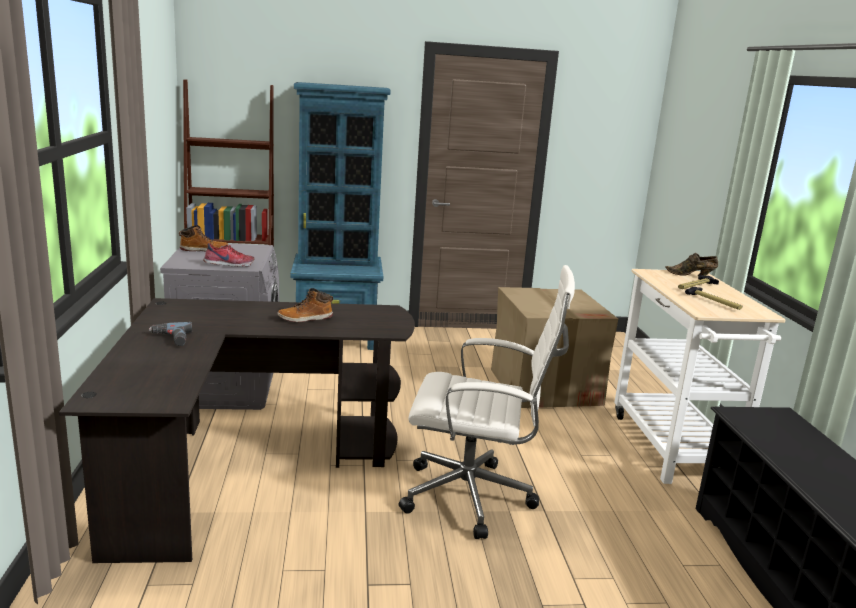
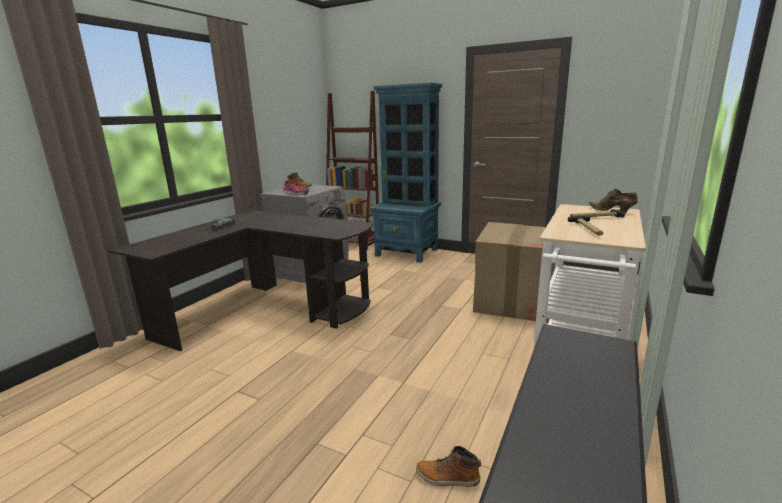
camera: 35 degrees right, 0 degrees up
boot [277,288,333,322] -> boot moved to [416,446,481,487]
white office chair [399,265,575,539] -> none

